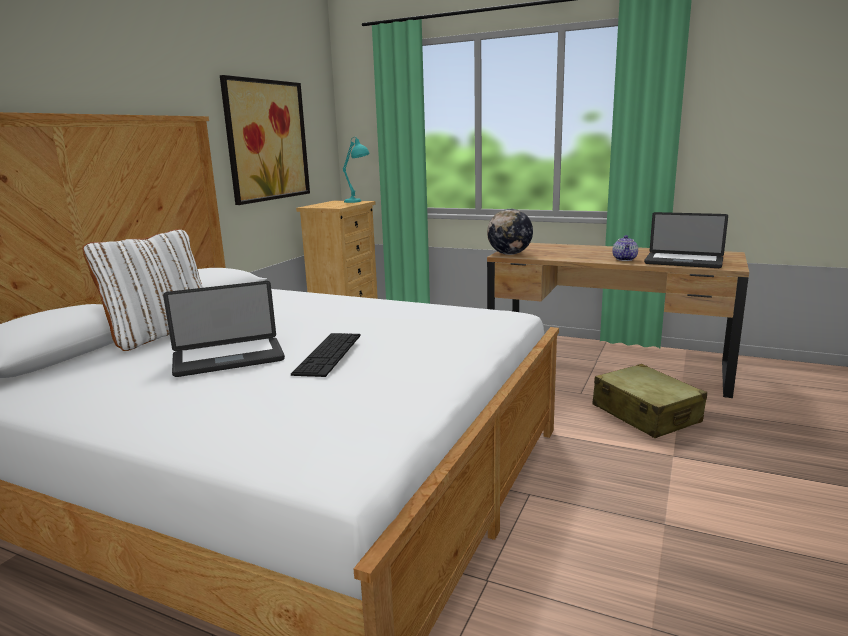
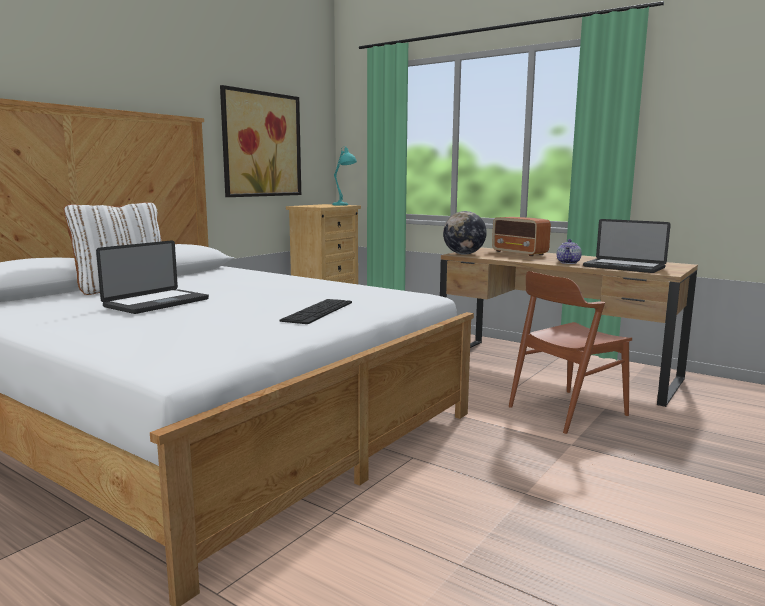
camera: 10 degrees right, 5 degrees down
laptop [163,281,285,377] -> laptop turned 45 degrees counterclockwise [96,240,209,314]
keyboard [291,333,361,377] -> keyboard moved to [279,299,352,324]
beige suitcase [592,364,707,438] -> brown chair [509,271,632,434]
none -> radio [492,217,551,256]

